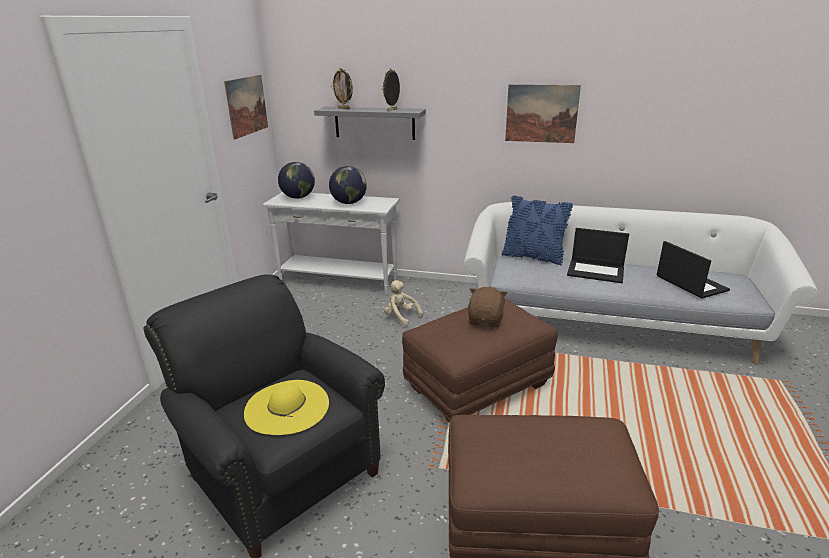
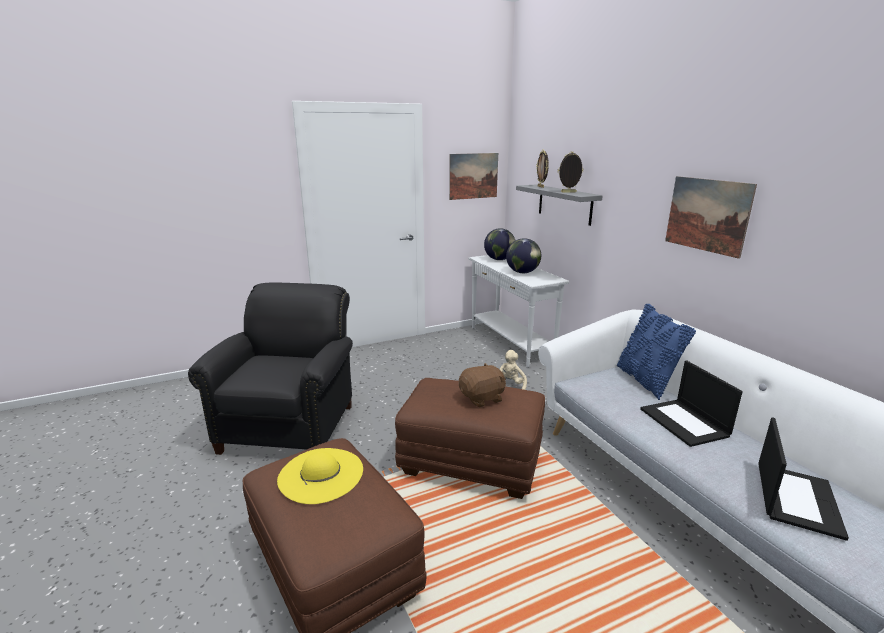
camera: 50 degrees right, 5 degrees down
yellow hat [244,380,329,435] -> yellow hat moved to [277,448,363,504]

